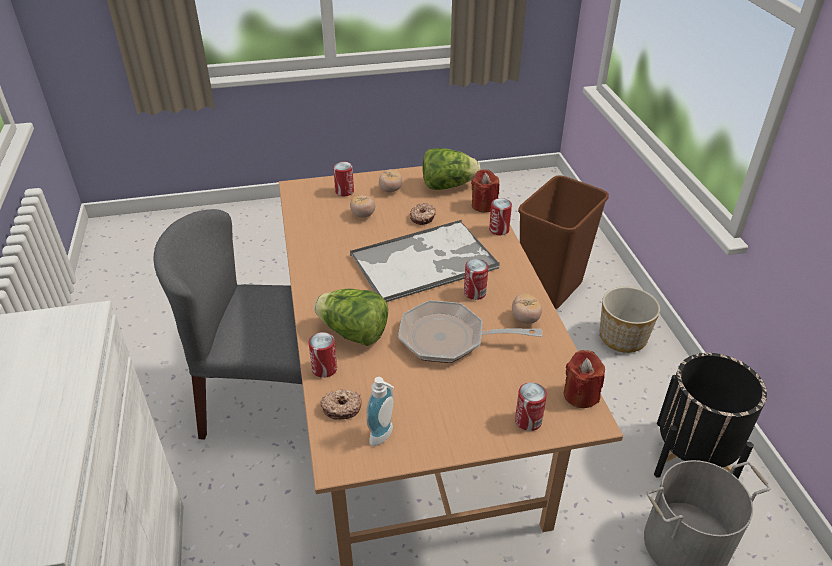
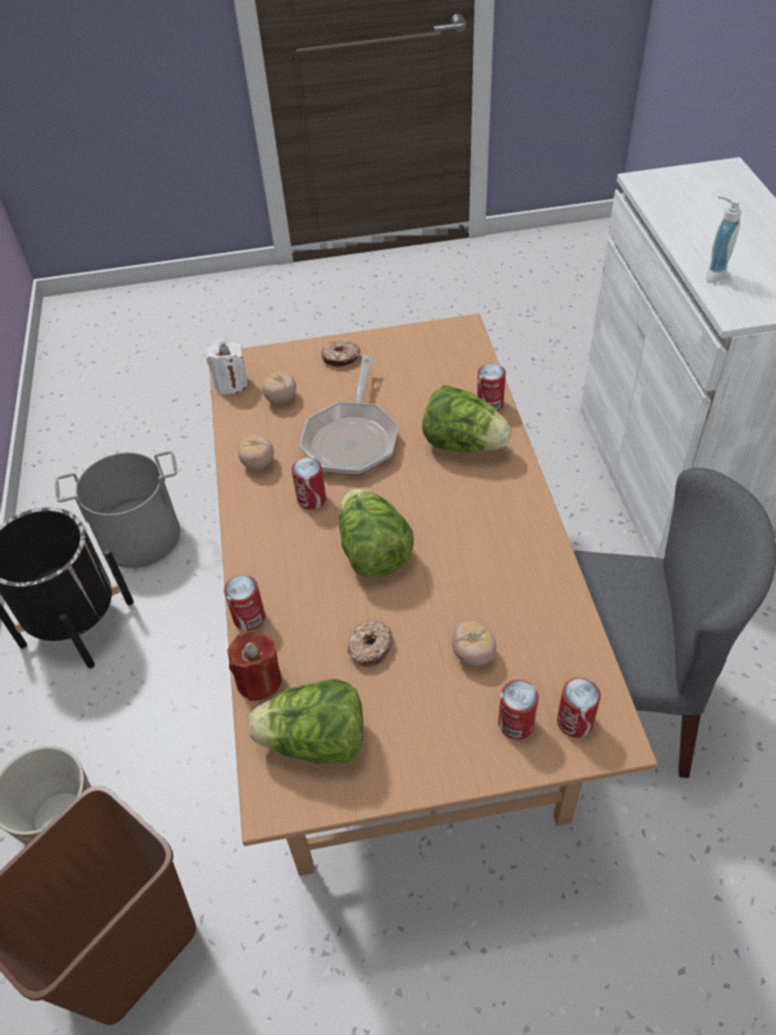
camera: 175 degrees left, 10 degrees up
donut [320,389,362,420] -> donut moved to [321,340,360,367]
tray [350,220,500,302] -> lettuce [339,488,414,577]
soap dispenser [366,377,394,446] -> soap dispenser moved to [706,196,742,283]
tomato [379,169,402,193] -> tomato moved to [262,371,296,404]
frying pan [398,300,542,363] -> frying pan turned 90 degrees clockwise [299,355,399,475]
can [515,382,547,431] -> can moved to [557,678,601,737]
red candle [564,350,605,408] -> white candle [206,339,248,395]

